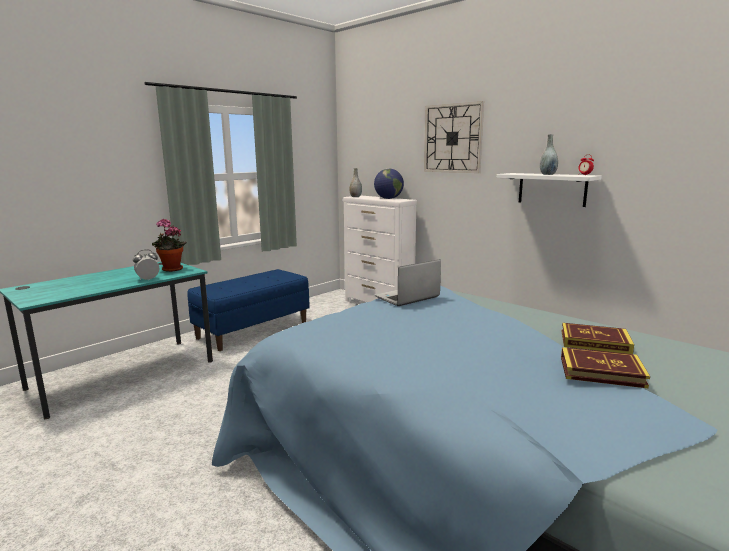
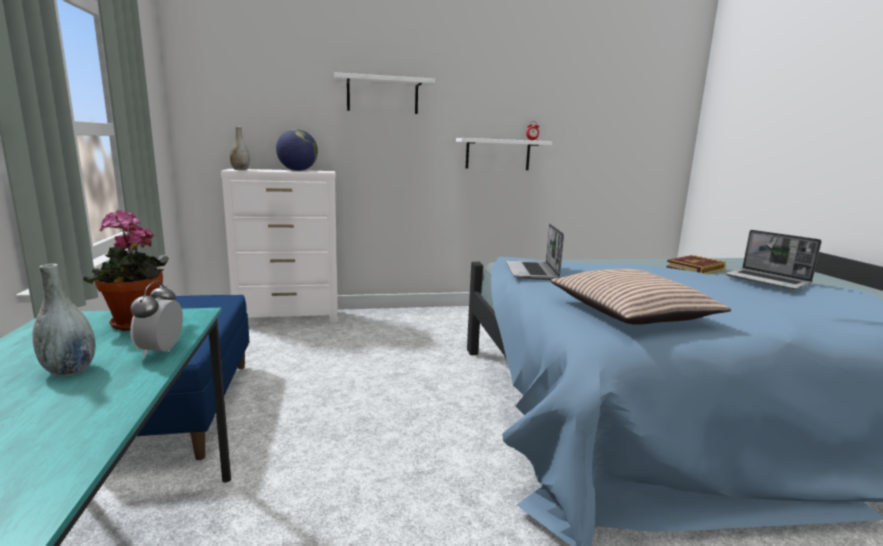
camera: 55 degrees left, 0 degrees up
wall clock [424,101,484,173] -> white shelf [334,72,435,114]
grey vase [540,134,558,175] -> grey vase moved to [32,264,96,376]
book [561,347,650,388] -> laptop [725,230,822,290]
none -> pillow [551,269,731,325]

